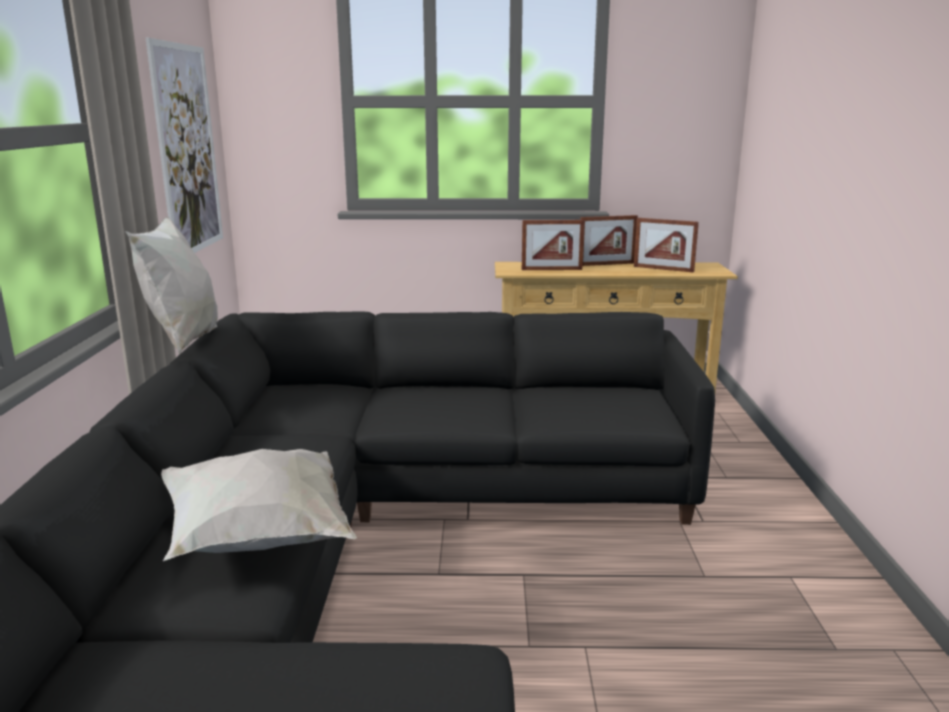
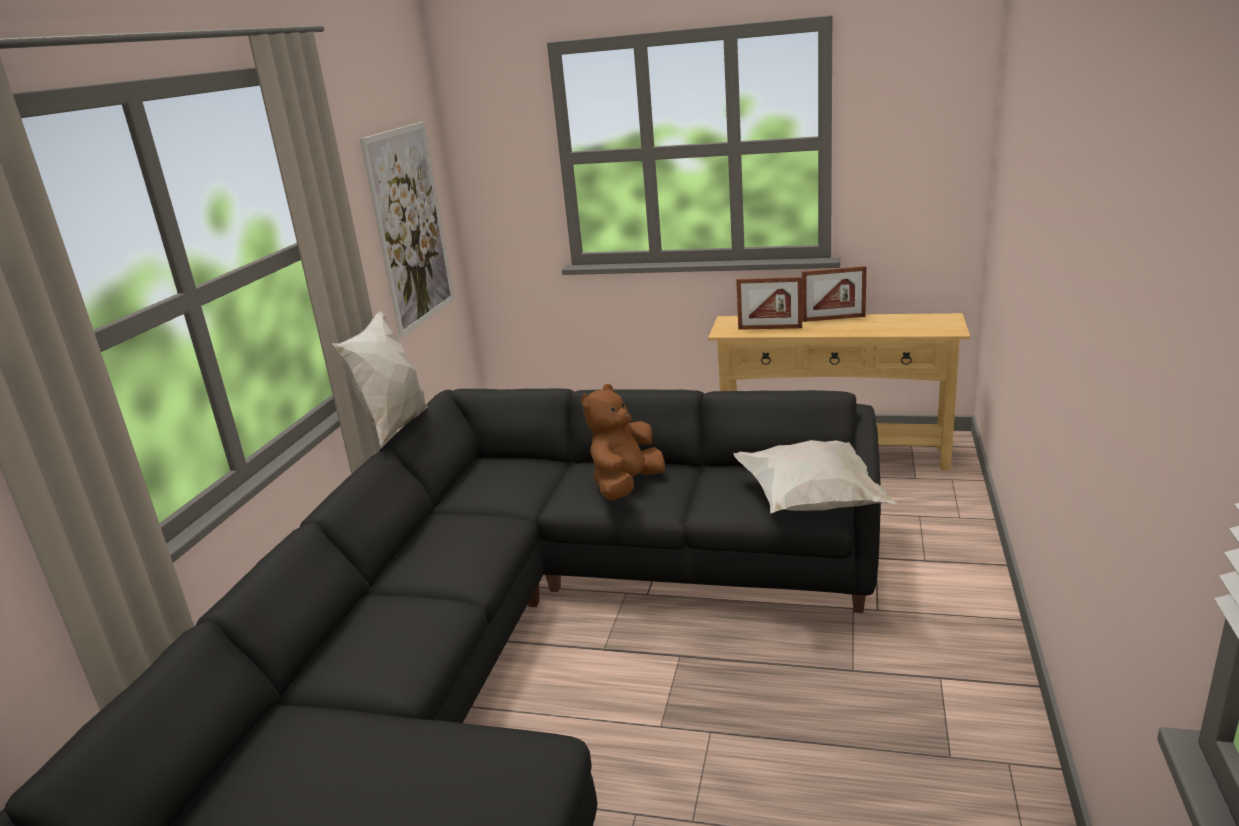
camera: 15 degrees right, 5 degrees up
white pillow [161,449,357,561] -> white pillow moved to [734,440,898,514]
picture frame [634,218,699,273] -> none
none -> brown plush toy [581,384,665,500]

